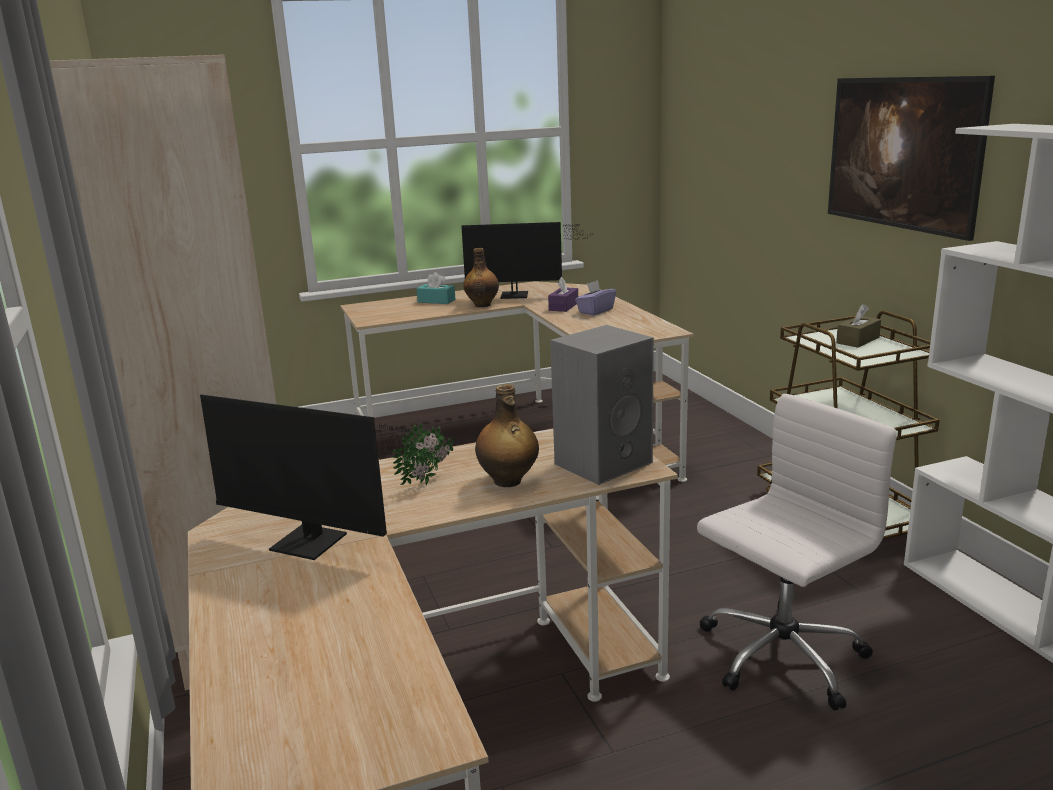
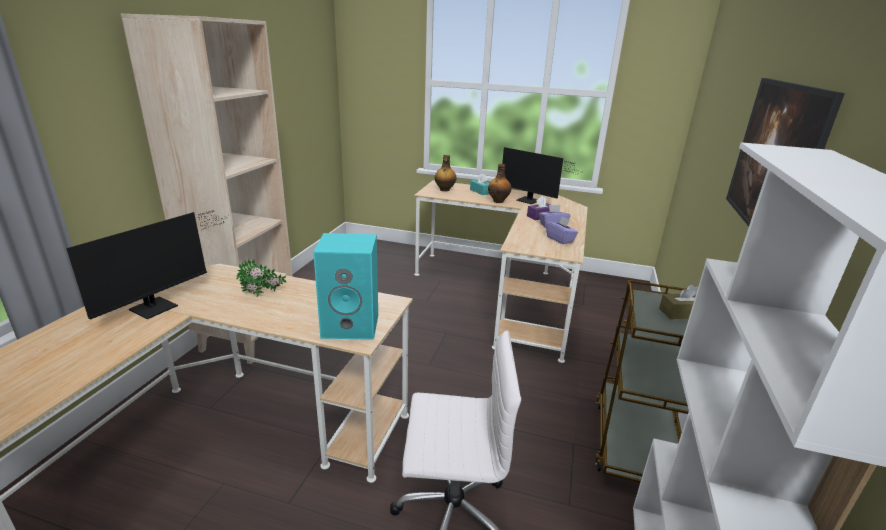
camera: 35 degrees right, 5 degrees up
monitor [200,395,439,560] -> monitor turned 120 degrees counterclockwise [66,211,229,320]
bottle [475,384,539,487] -> bottle moved to [435,155,457,192]
grey speaker [550,325,654,485] -> turquoise speaker [313,233,378,340]
none -> purple tissue box [546,216,578,244]

